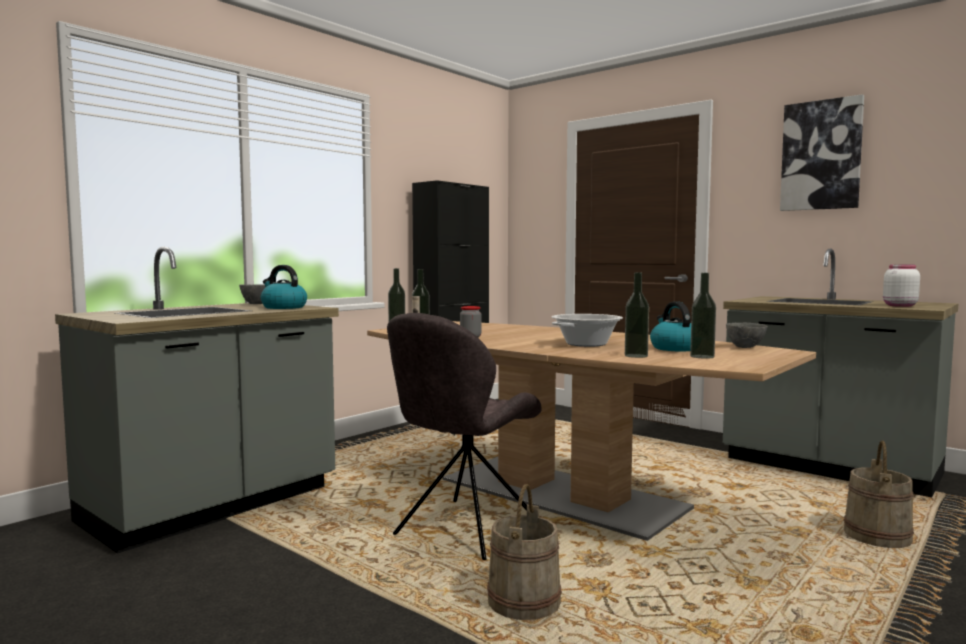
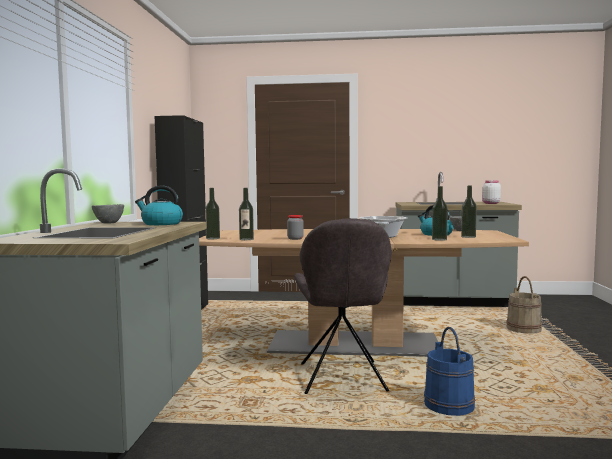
camera: 35 degrees left, 0 degrees up
beige bucket [487,484,562,620] -> blue bucket [424,327,475,416]
picture [780,94,864,211] -> none

